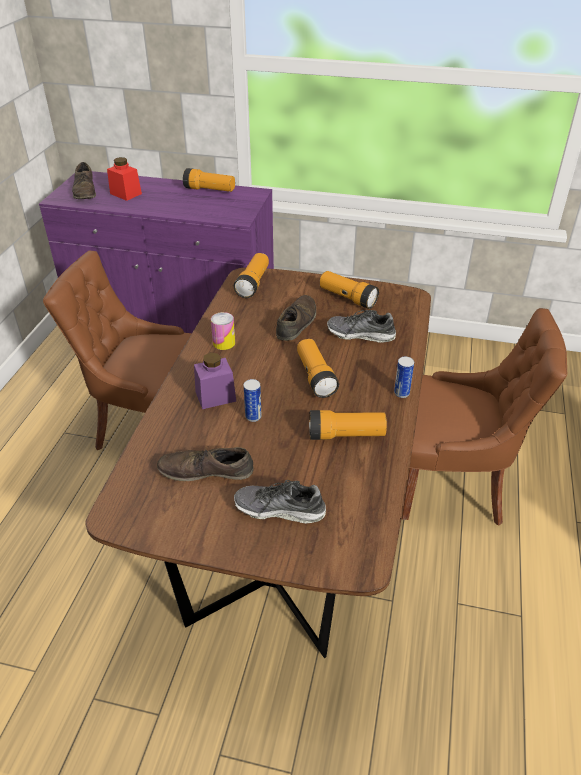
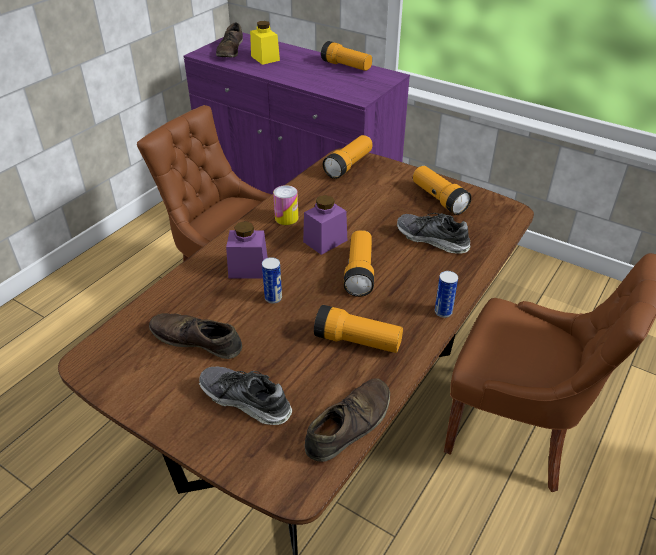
camera: 20 degrees right, 0 degrees up
red jar [107,157,142,201] -> yellow jar [250,21,280,65]
brown shoe [276,295,316,341] -> brown shoe moved to [304,378,390,462]
none -> purple jar [303,195,347,255]

